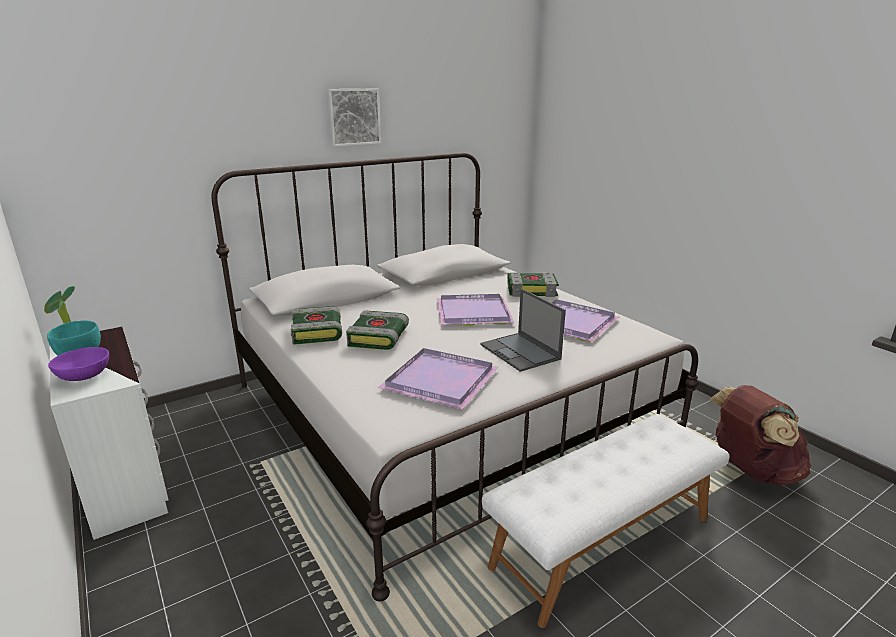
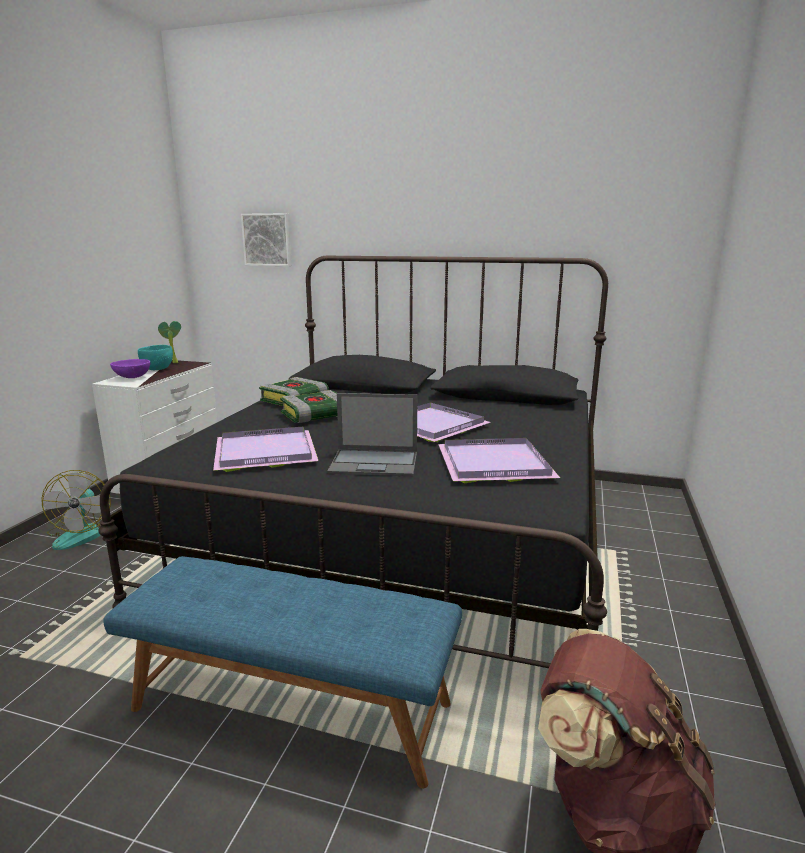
camera: 50 degrees right, 5 degrees down
white bed [211,153,699,601] -> black bed [98,256,608,668]
picture [327,89,381,146] -> picture moved to [241,213,292,266]
laptop [480,289,566,372] -> laptop turned 105 degrees counterclockwise [327,393,417,476]
white bench [482,414,730,628] -> blue bench [103,556,462,789]
book [507,273,559,297] -> none
none -> fan [41,470,111,550]

